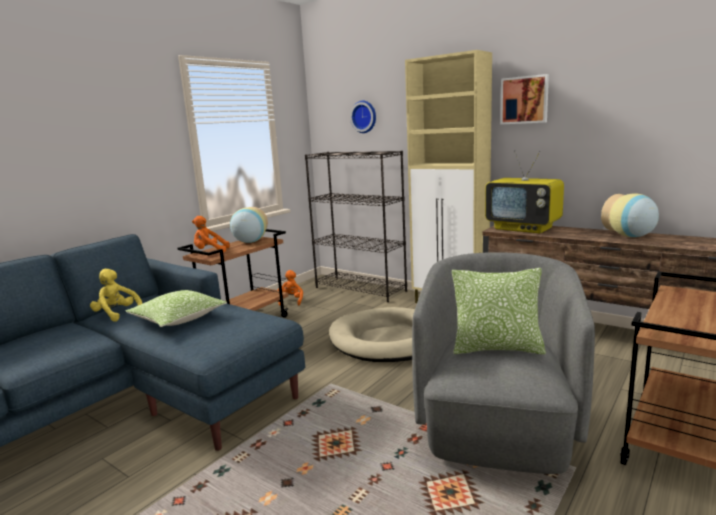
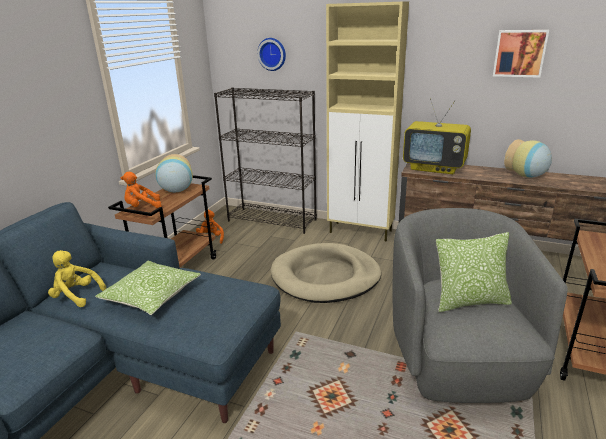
camera: 15 degrees left, 10 degrees up
picture [500,74,549,125] -> picture moved to [493,30,549,78]

